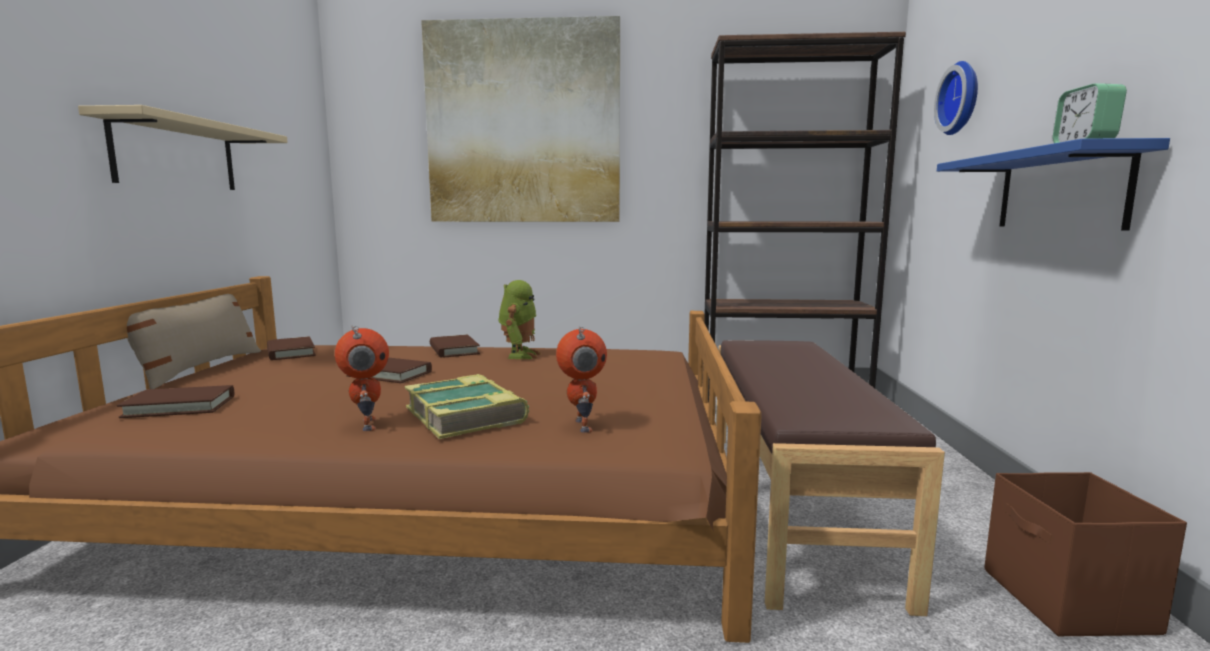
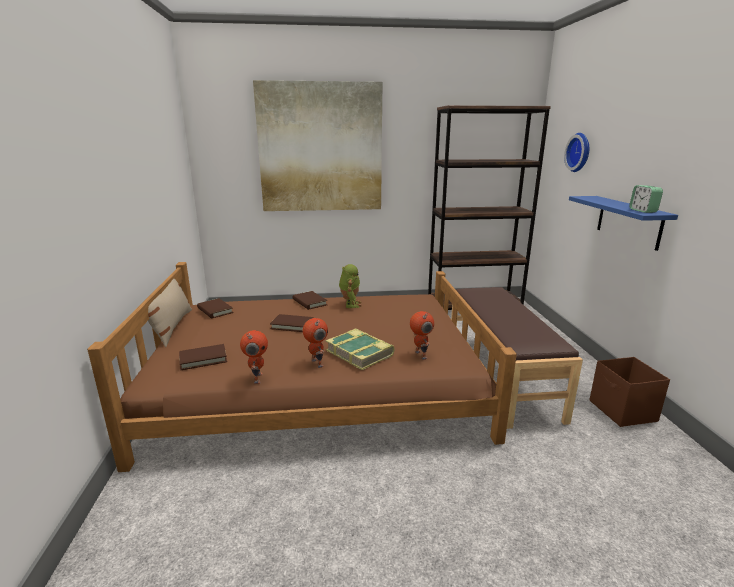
camera: 10 degrees left, 10 degrees up
beige shelf [78,105,288,190] -> none
none -> toy robot [240,330,268,384]

